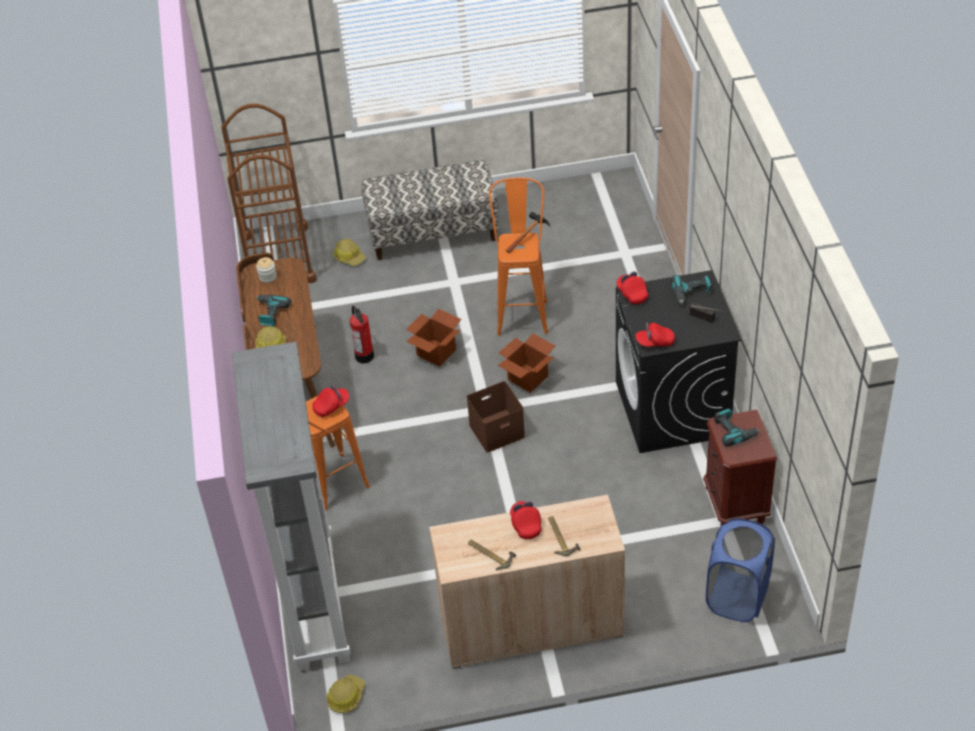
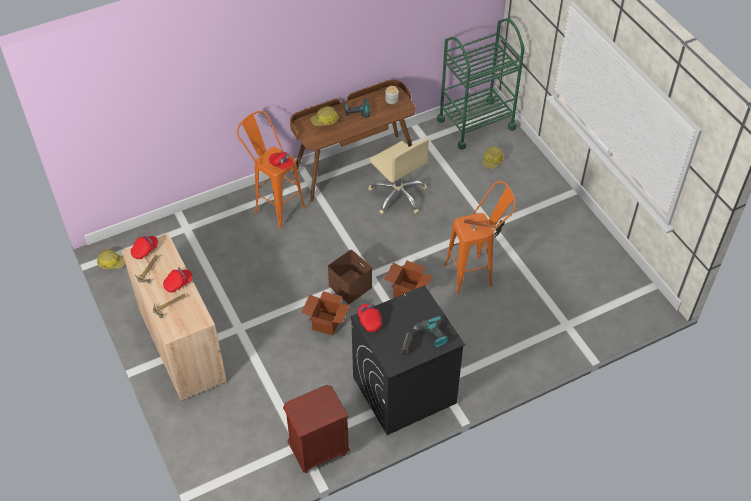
camera: 70 degrees right, 5 degrees up
brown cart [221,104,317,283] -> green cart [437,18,525,150]
grey bookcase [232,342,350,671] -> none
fire extinguisher [350,306,374,363] -> beige office chair [368,138,429,214]
bench [361,160,499,260] -> none
cardboard box [406,308,461,367] -> cardboard box moved to [301,291,350,336]
red cap [616,271,648,304] -> red cap moved to [131,234,158,259]
blue laundry basket [706,518,775,622] -> none
power drill [714,409,761,447] -> none

